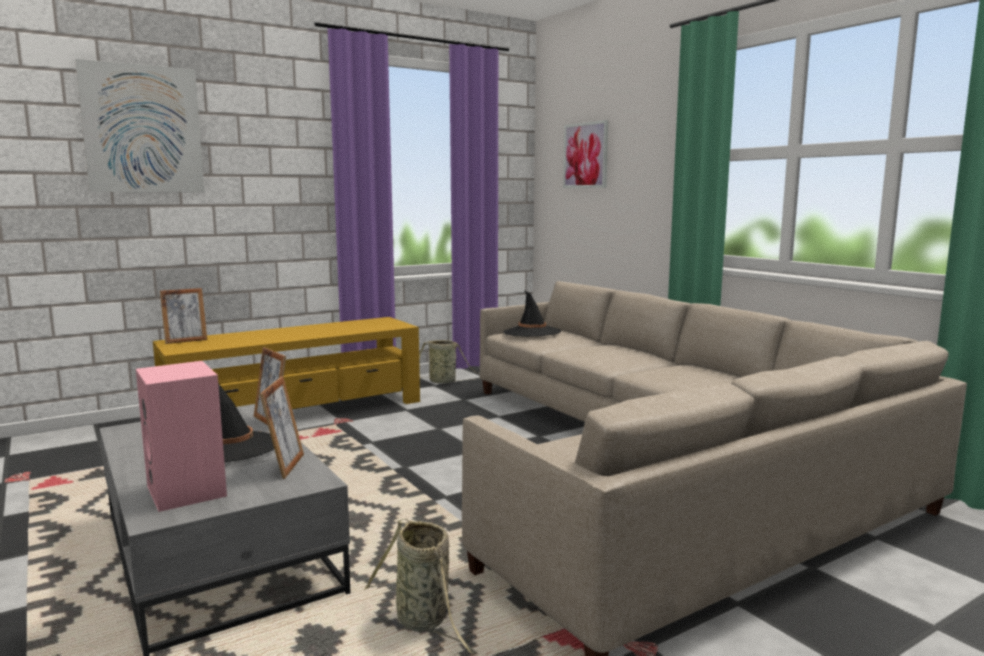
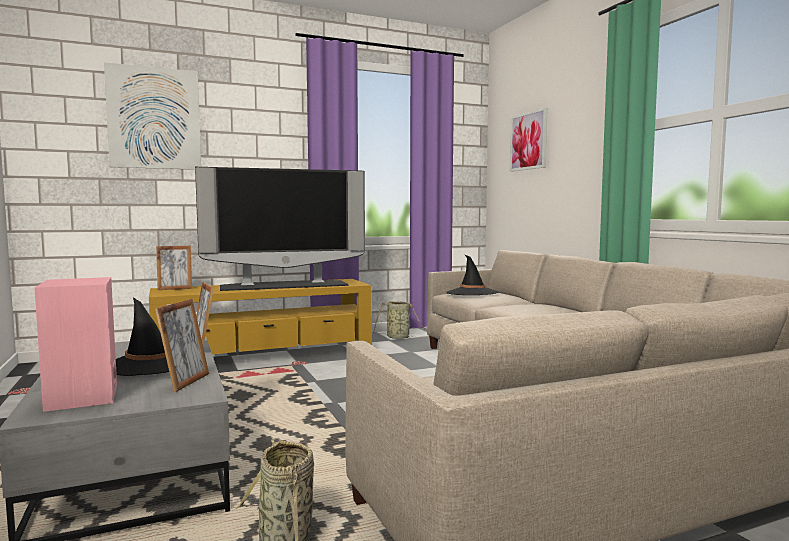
camera: 10 degrees right, 5 degrees down
none -> television [195,167,365,291]

